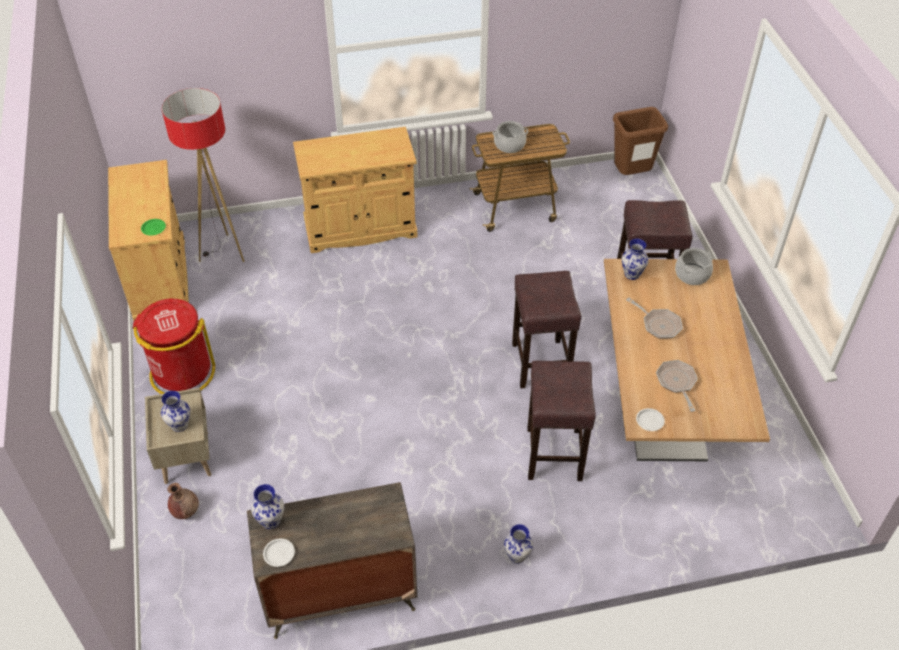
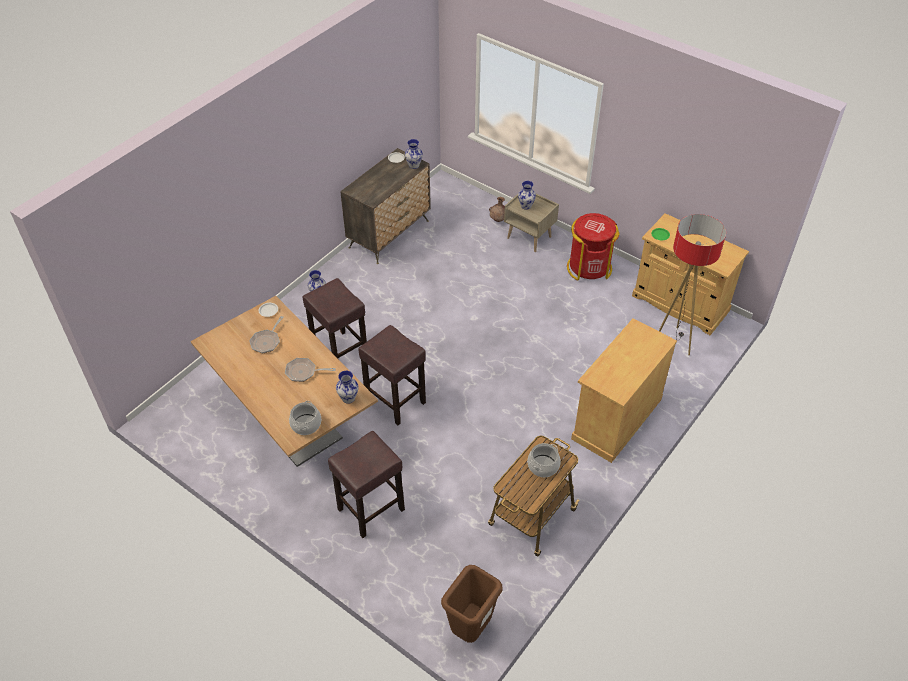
camera: 140 degrees right, 0 degrees up
frying pan [656,360,698,412] -> frying pan turned 75 degrees clockwise [249,316,284,353]

